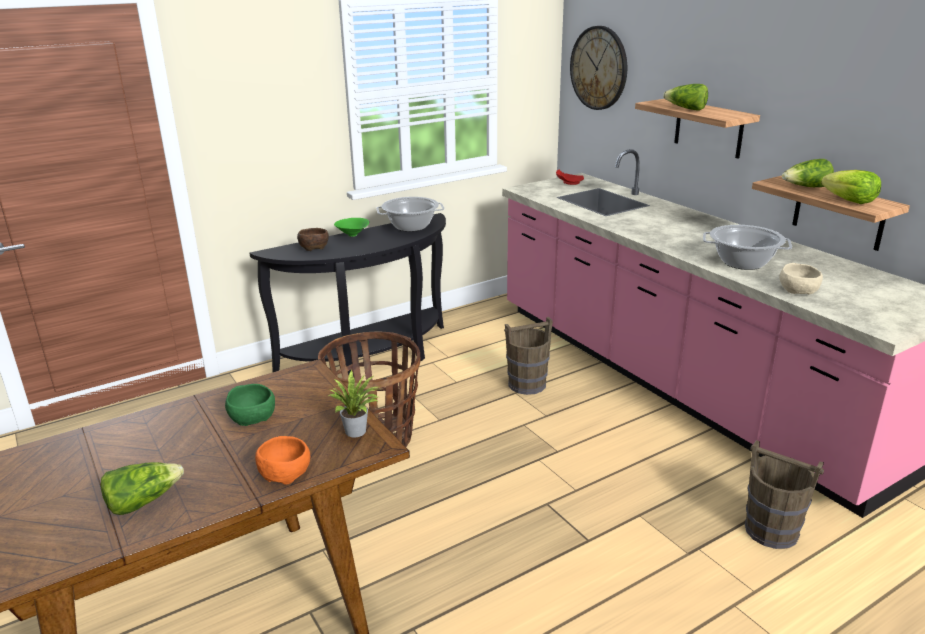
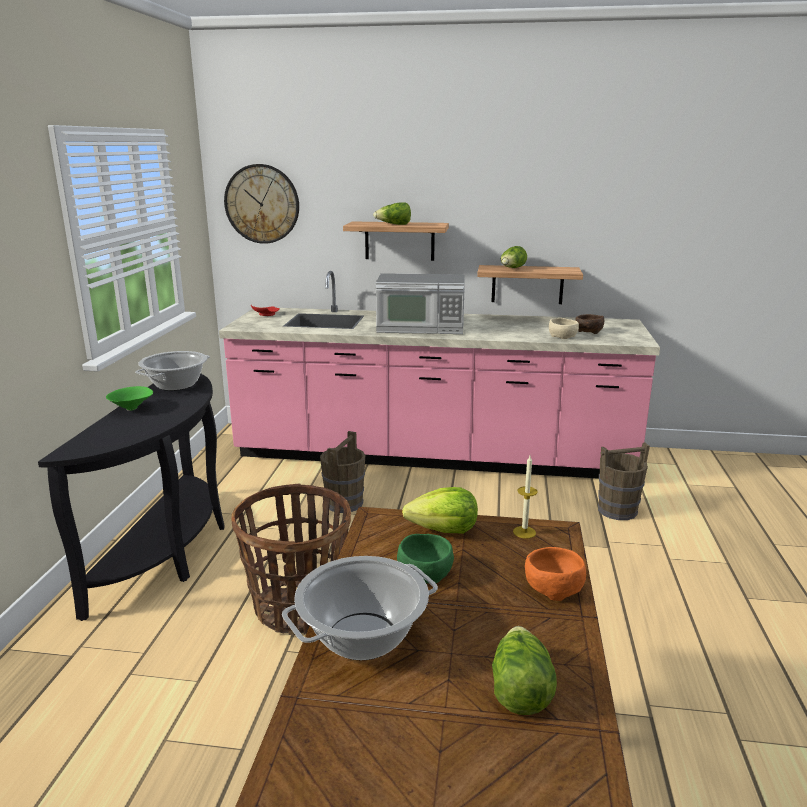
camera: 50 degrees left, 5 degrees down
brown bowl [297,228,329,251] -> brown bowl moved to [575,314,604,334]
potted plant [328,370,378,438] -> candle [513,456,538,539]
cooking pot [703,225,792,270] -> cooking pot moved to [282,556,438,660]
lettuce [821,170,881,204] -> lettuce moved to [402,487,478,534]
none -> microwave [376,273,465,334]

